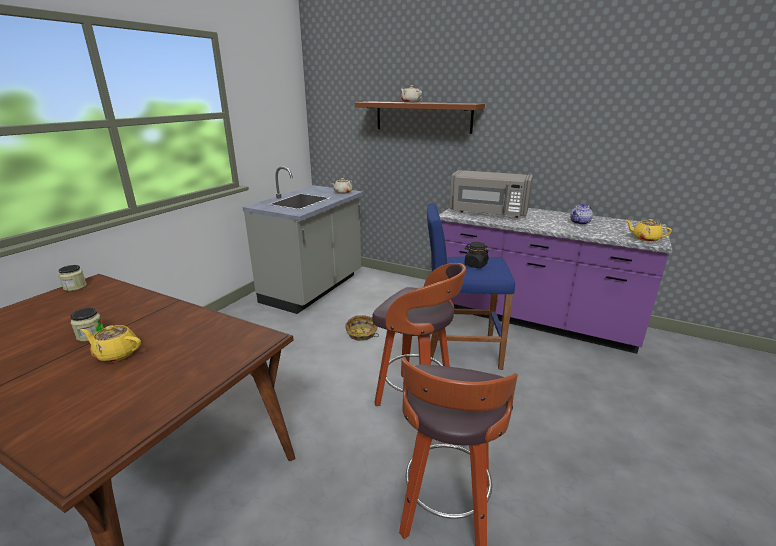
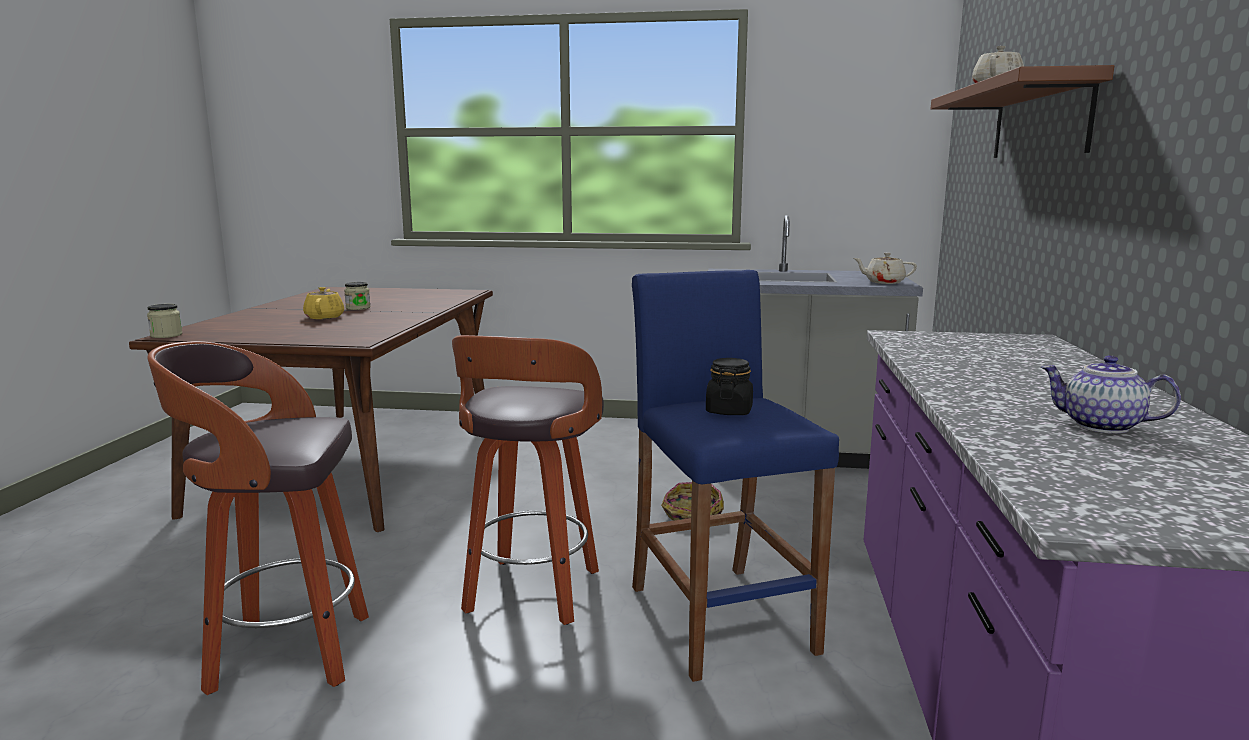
camera: 70 degrees right, 10 degrees down
jar [58,265,87,291] -> jar moved to [147,304,182,338]
grey microwave [450,170,533,218] -> none
yellow teapot [625,219,672,241] -> none

